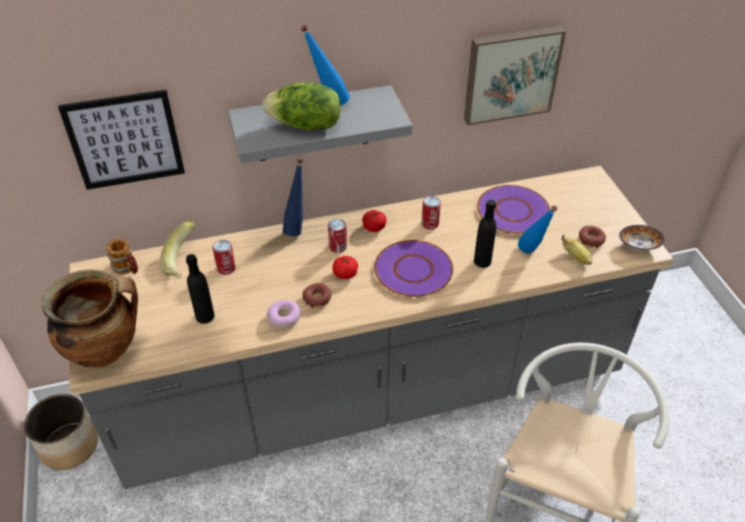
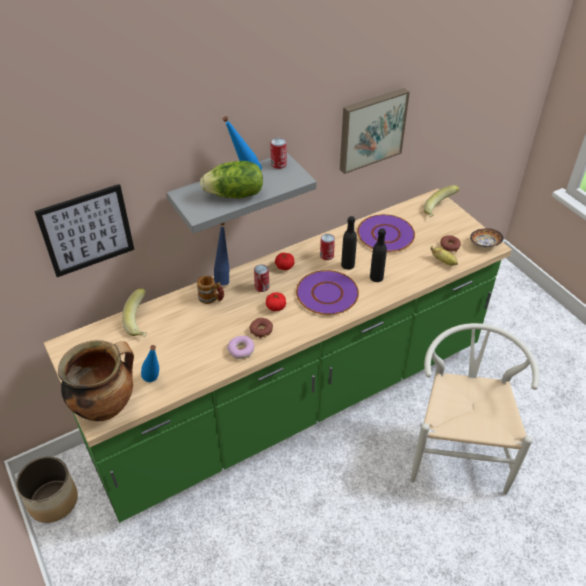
camera: 15 degrees left, 0 degrees up
grey counter [69,166,673,489] -> green counter [44,188,512,523]
mug [106,239,138,274] -> mug moved to [197,276,224,304]
black bottle [186,254,215,324] -> black bottle moved to [341,216,357,270]
can [213,240,236,275] -> can moved to [270,138,287,169]
blue bottle [518,206,557,254] -> blue bottle moved to [141,345,159,382]
none -> banana [423,185,460,217]

